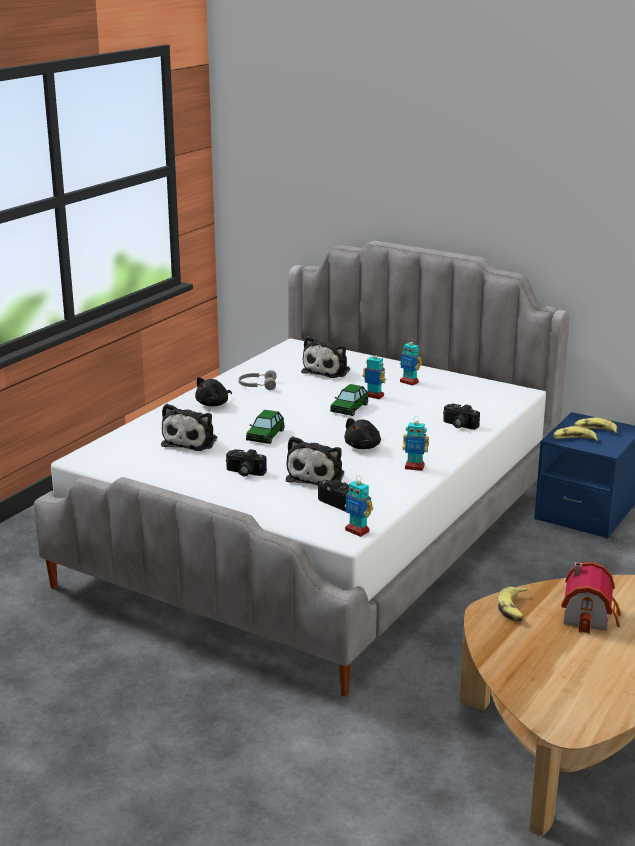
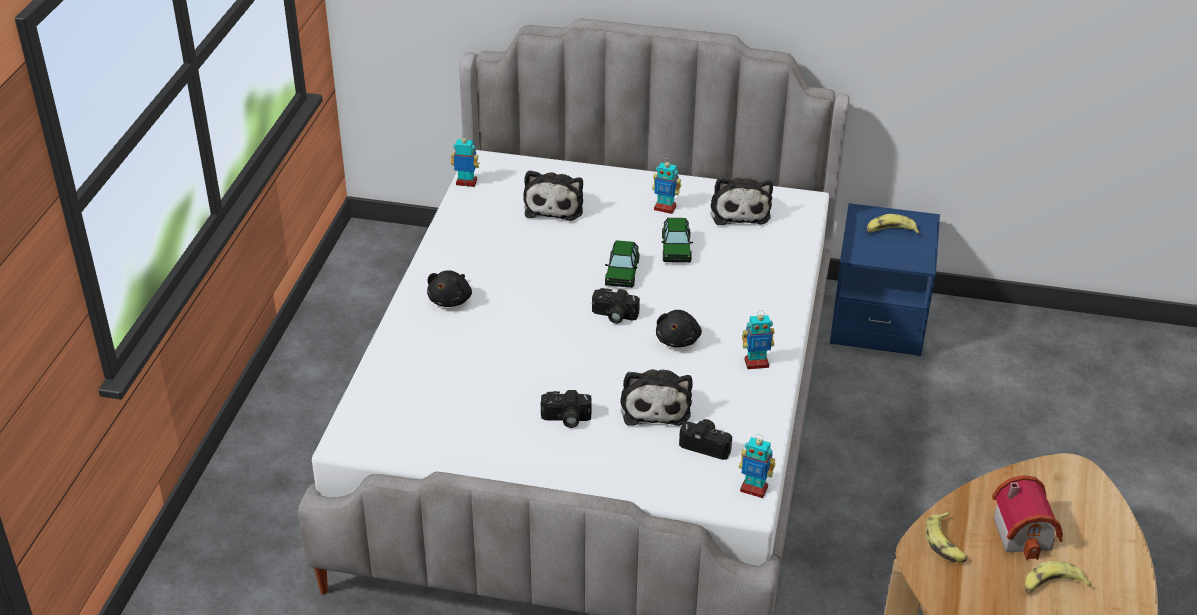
camera: 20 degrees left, 15 degrees up
plush toy [161,404,217,451] -> plush toy moved to [710,177,773,225]
grey headphones [239,370,277,390] -> none
toy car [246,410,284,444] -> toy car moved to [661,218,693,262]
toy robot [363,351,386,399] -> toy robot moved to [451,138,479,187]
camera [443,404,480,430] -> camera moved to [592,288,640,324]
banana [553,426,598,441] -> banana moved to [1024,561,1091,593]

